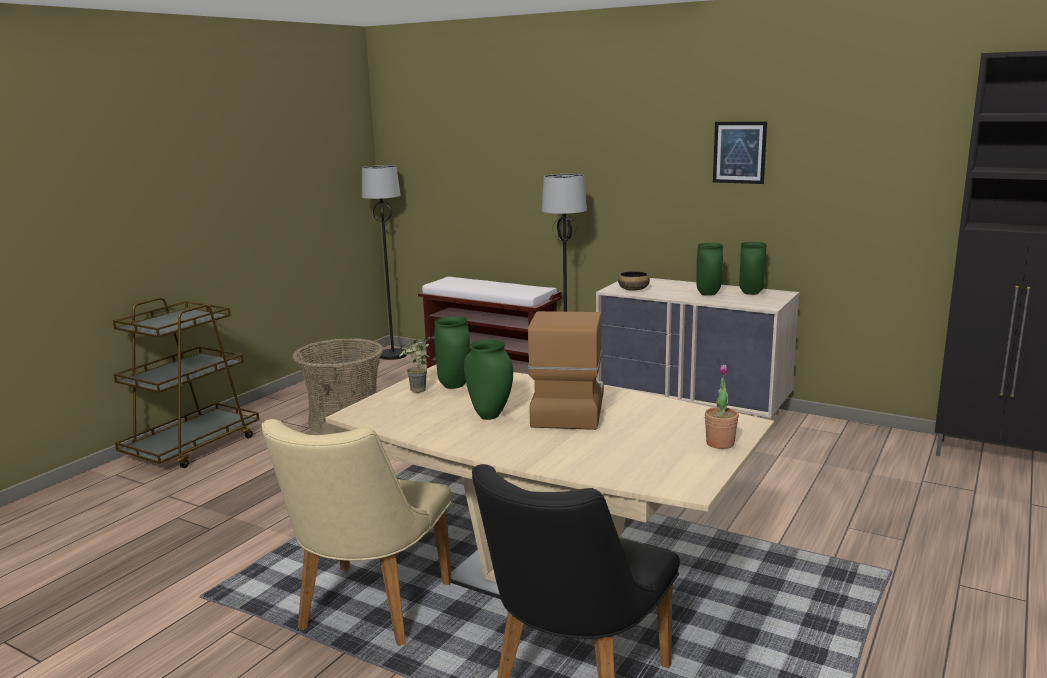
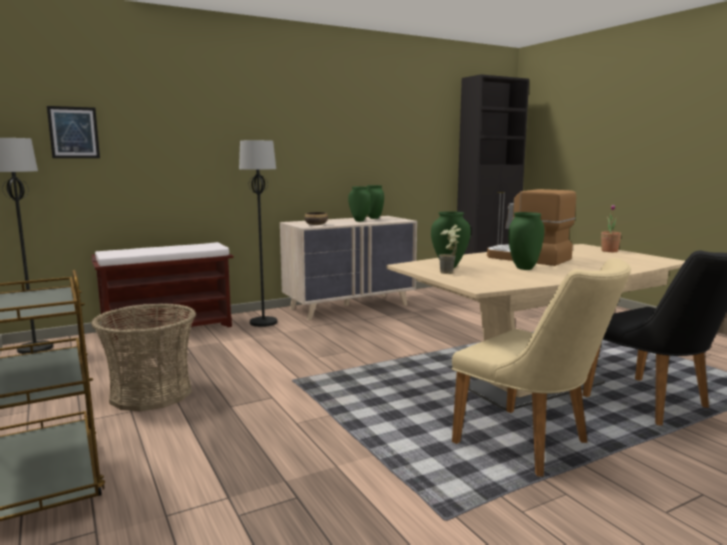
camera: 60 degrees left, 5 degrees down
picture [713,122,767,184] -> picture moved to [47,106,100,158]

